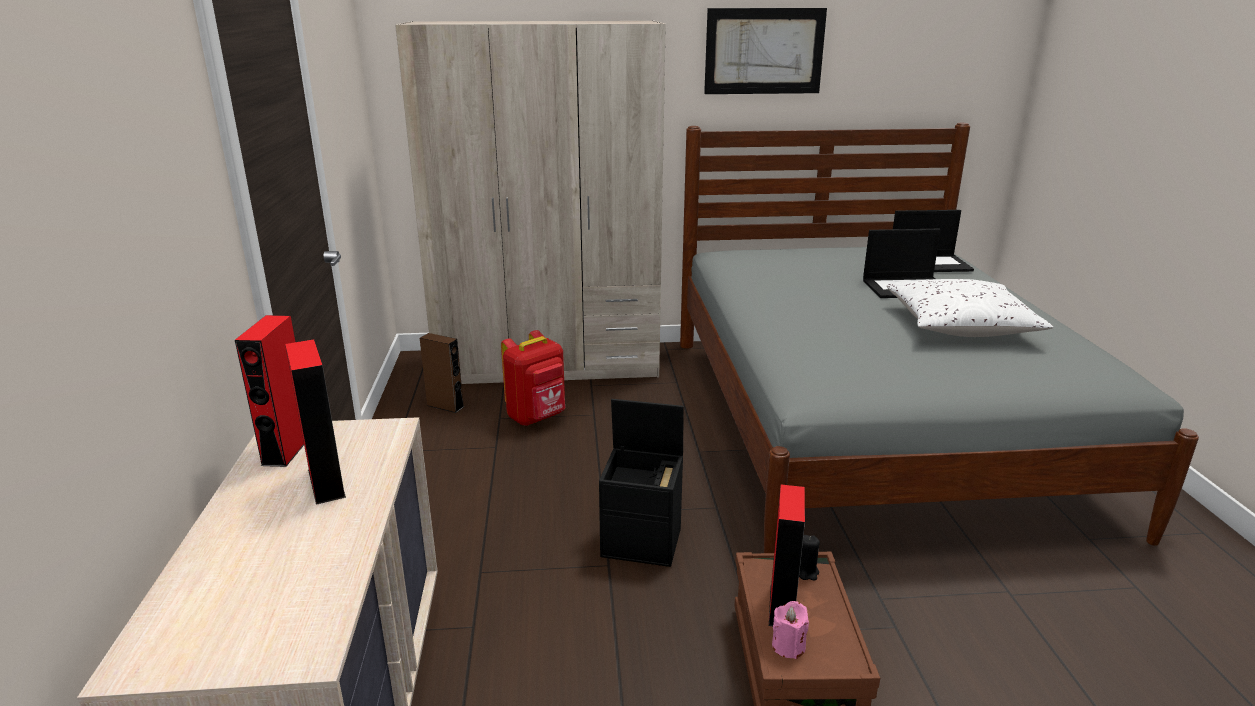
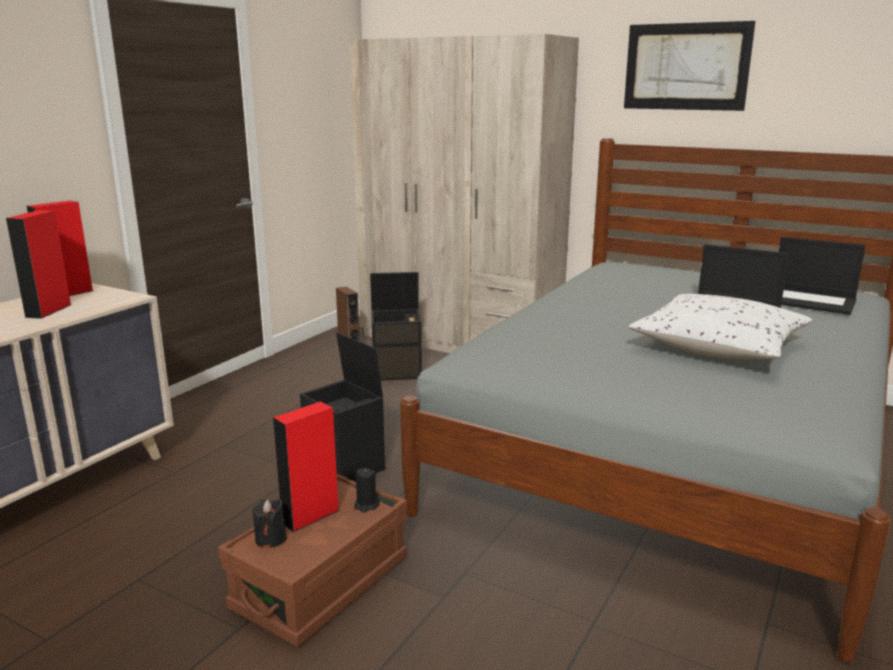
camera: 35 degrees right, 5 degrees down
red backpack [501,330,565,426] -> black storage box [370,272,422,381]
pink candle [772,601,809,659] -> black candle [253,499,286,548]

